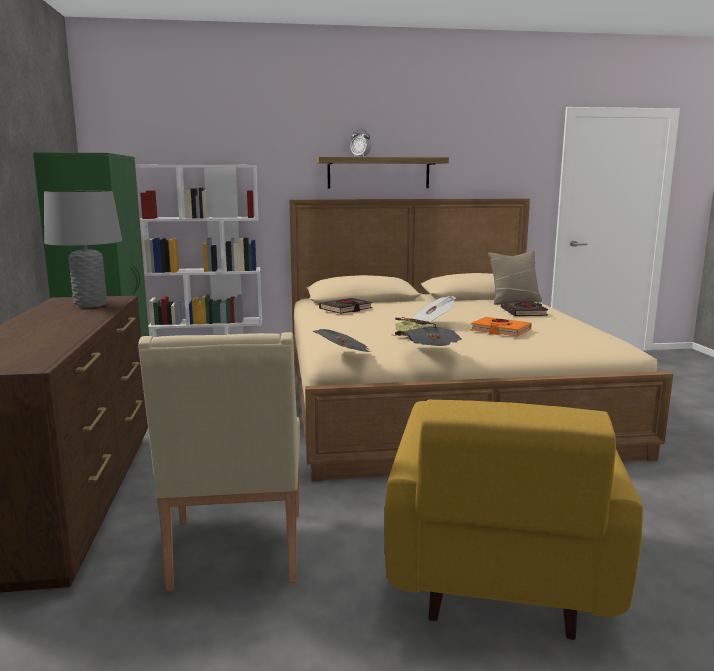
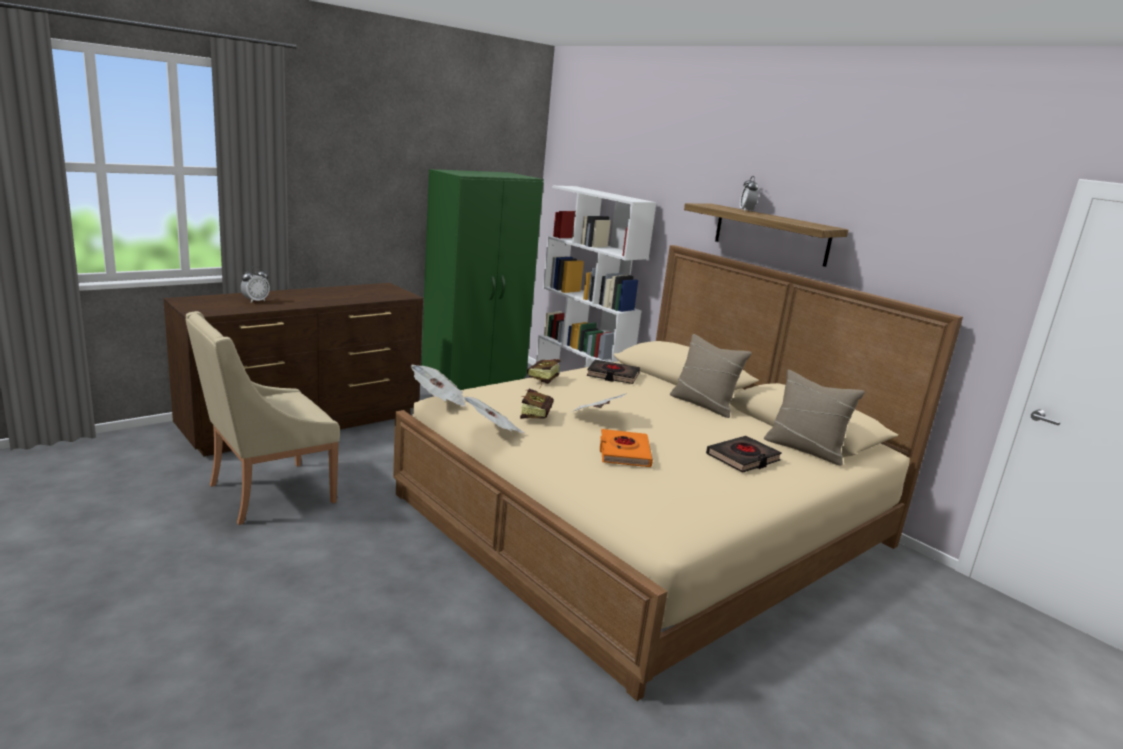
camera: 55 degrees right, 5 degrees up
grey table lamp [44,191,122,308] -> none
yellow armchair [384,400,643,640] -> none
none -> alarm clock [241,267,270,303]
none -> book [527,359,560,388]
none -> beige pillow [670,334,752,418]

